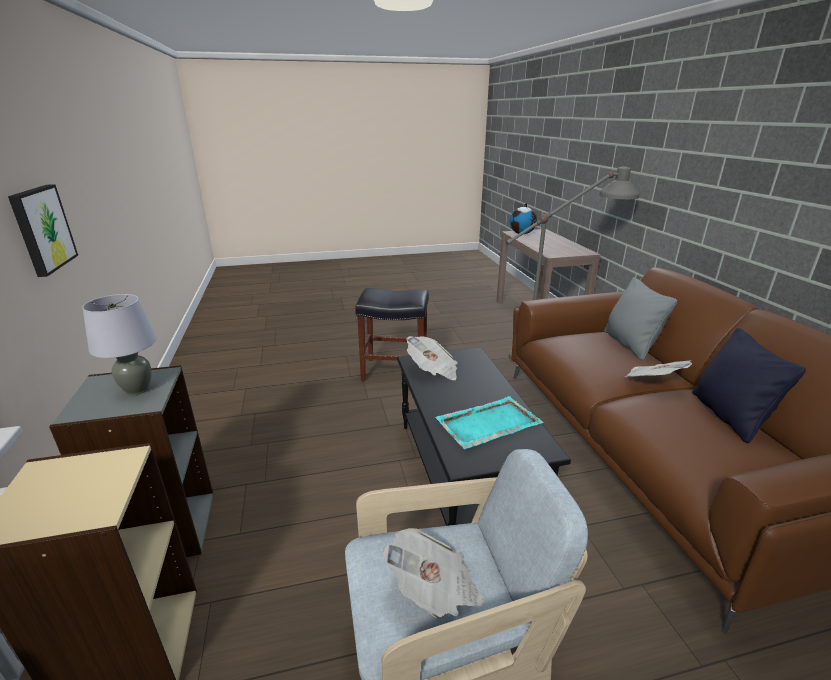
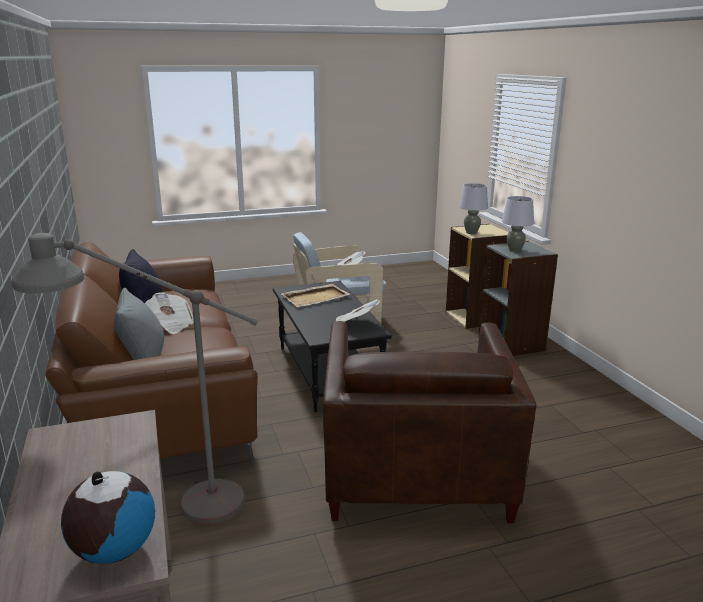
camera: 175 degrees right, 5 degrees down
picture [8,184,78,277] -> none
black stool [355,288,429,381] -> brown armchair [323,321,536,523]
turquoise tray [435,396,544,449] -> beige tray [281,284,351,307]
none -> grey table lamp [459,183,488,234]

